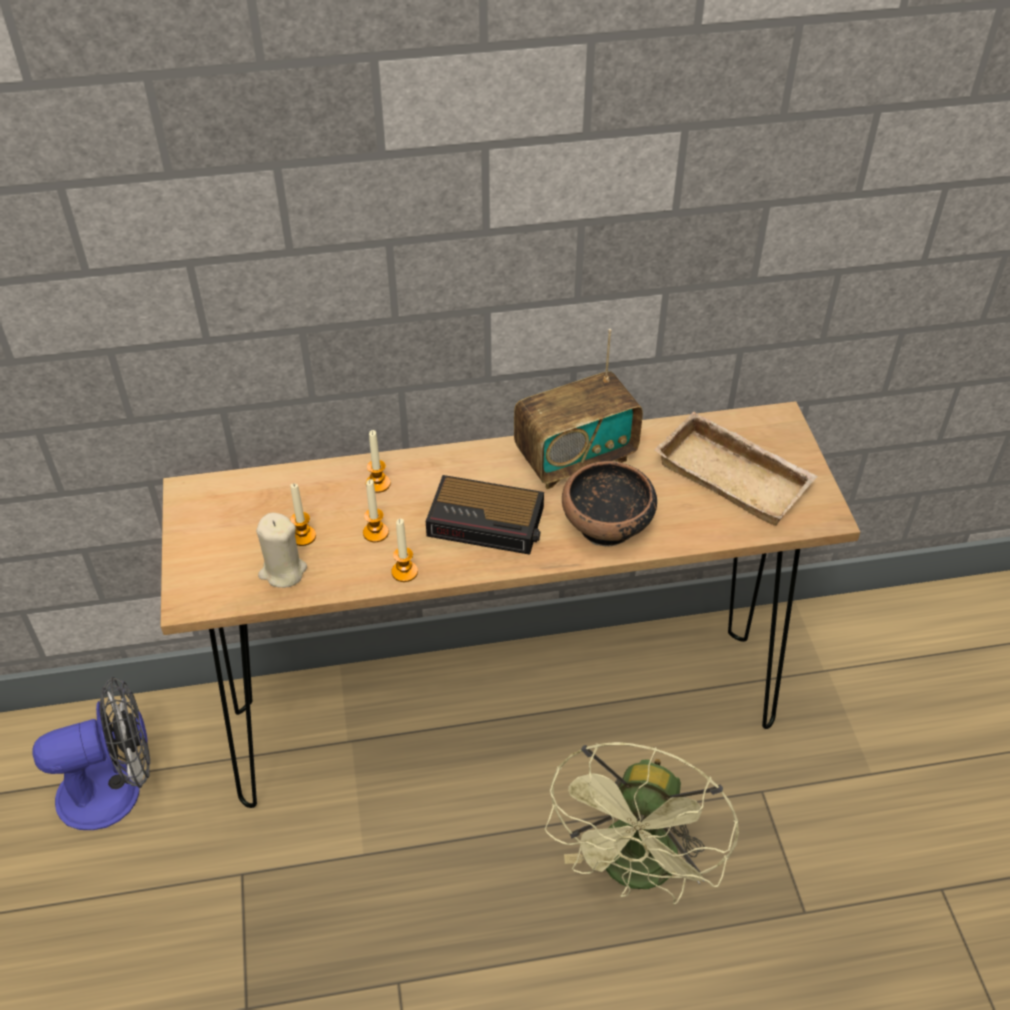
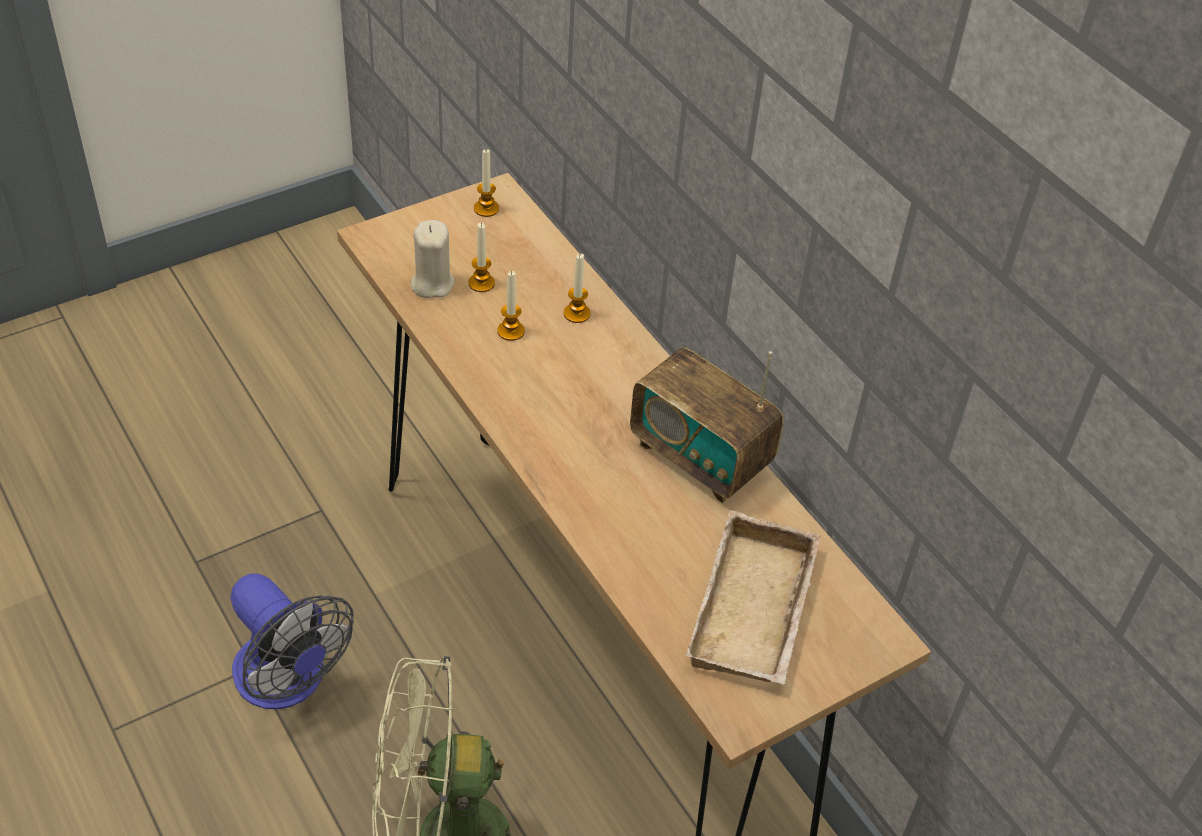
camera: 65 degrees right, 0 degrees up
fan [32,676,150,830] -> fan moved to [231,573,353,709]
candle [391,519,418,582] -> candle moved to [474,149,499,217]
alarm clock [426,475,544,555] -> none
bowl [562,461,657,546] -> none

